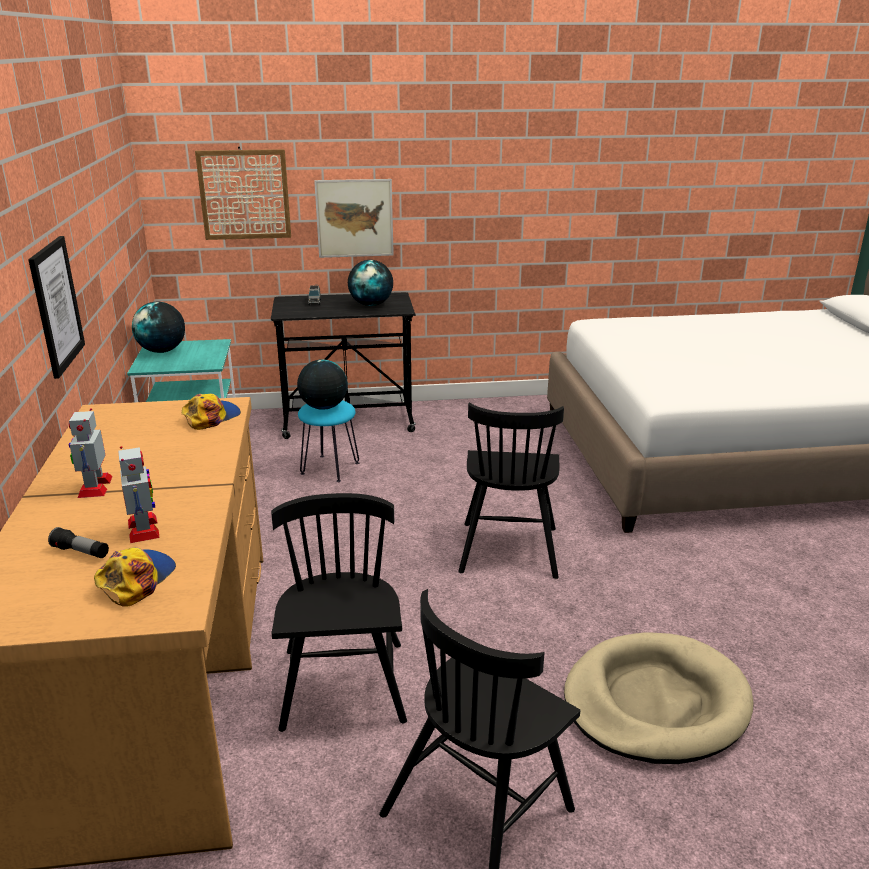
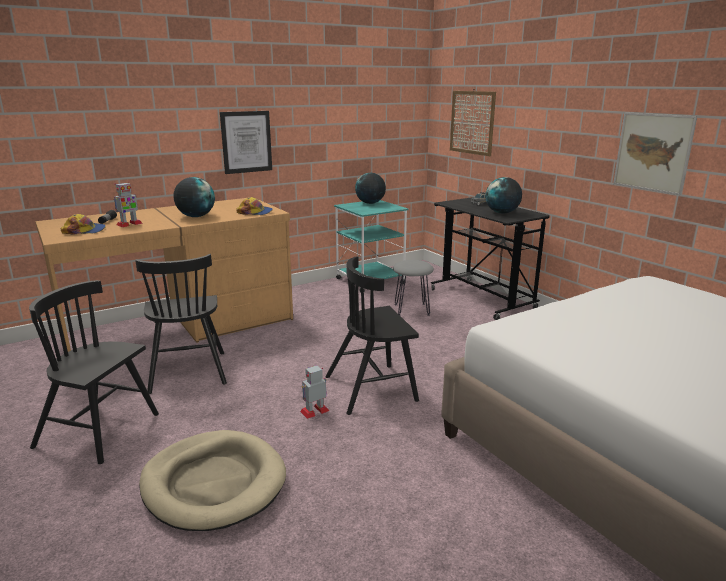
camera: 65 degrees right, 5 degrees down
toy robot [68,408,113,498] -> toy robot moved to [300,365,329,419]
black chair [271,493,407,732] -> black chair turned 105 degrees clockwise [135,254,227,394]
globe [297,359,348,410] -> globe moved to [173,177,215,217]
turquoise stool [298,400,359,482] -> grey stool [393,260,434,316]
picture [314,179,394,258] -> picture moved to [613,112,697,195]

